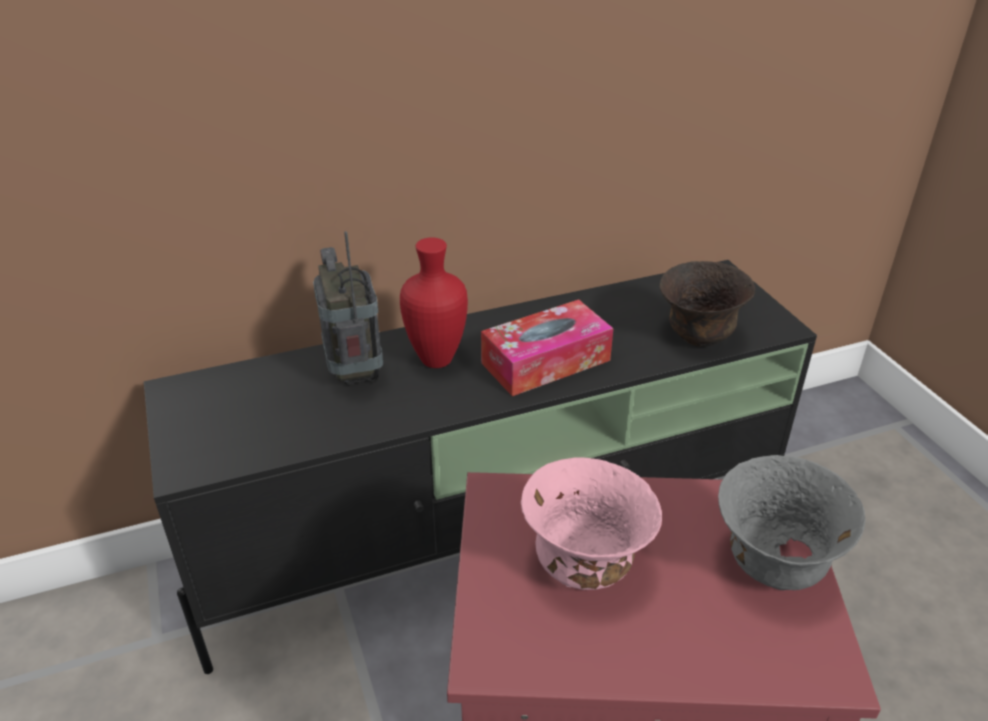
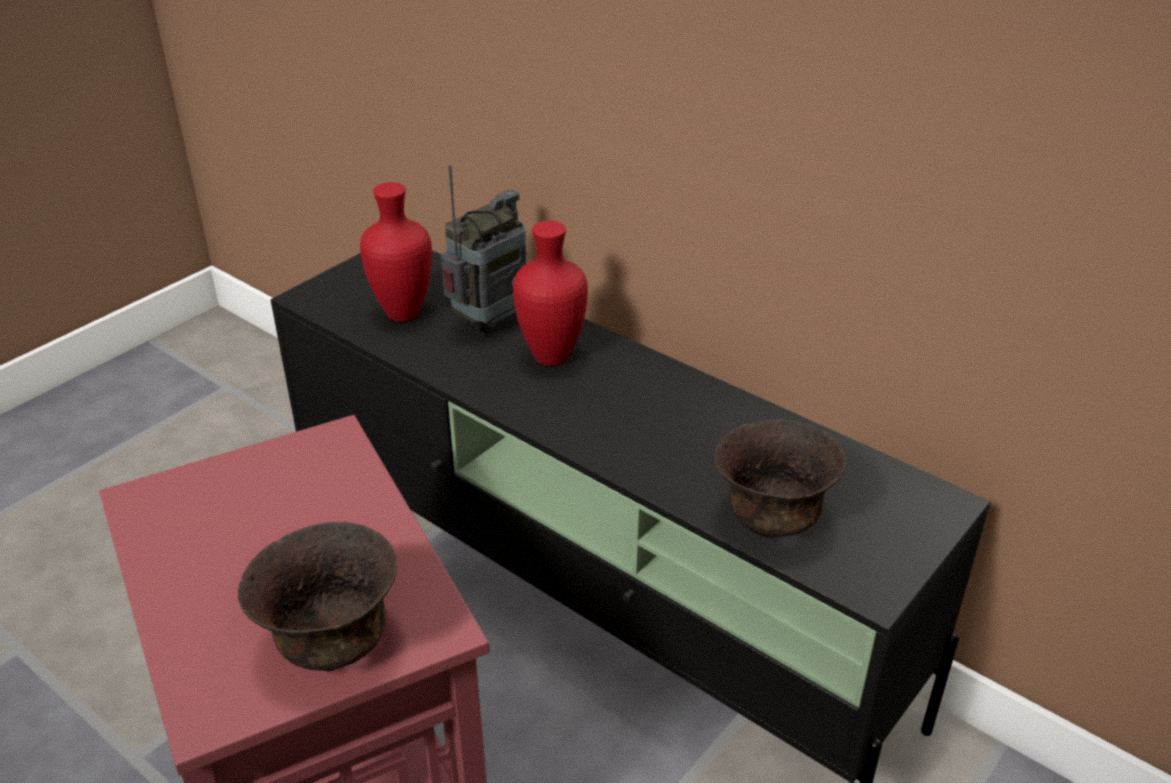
camera: 60 degrees right, 0 degrees up
tissue box [481,299,614,396] -> none
pink bowl [521,457,662,590] -> none
grey bowl [718,455,865,590] -> brown bowl [238,522,397,671]
none -> red vase [360,182,432,322]

